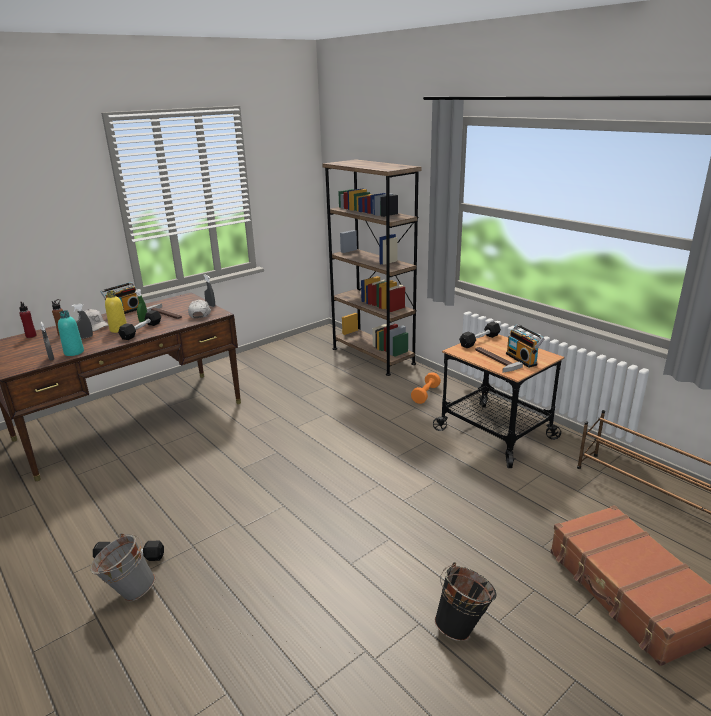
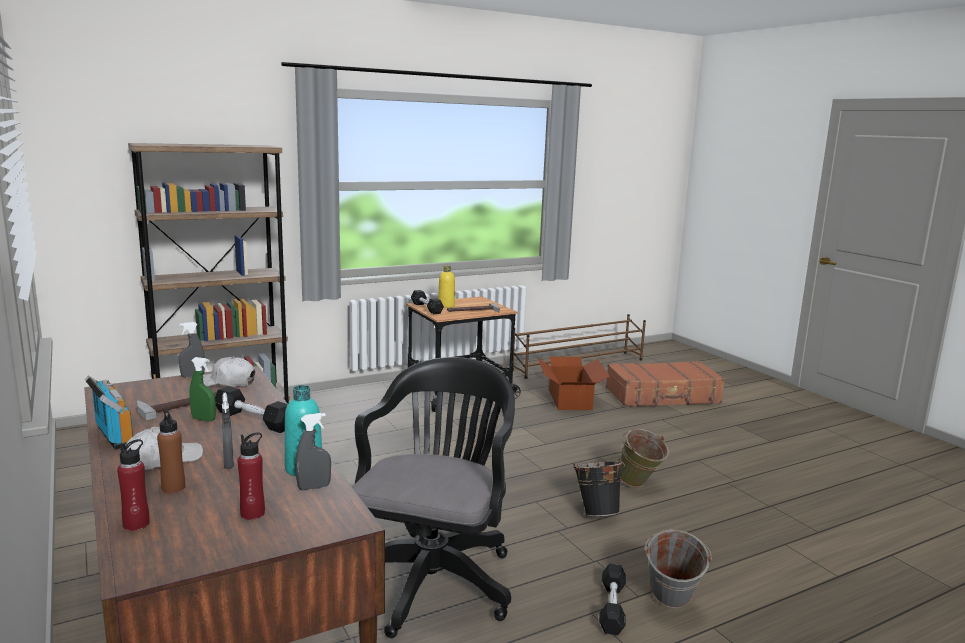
camera: 80 degrees left, 10 degrees down
yellow bottle [105,291,127,333] -> yellow bottle moved to [438,266,455,308]
orange dumbbell [411,372,441,404] -> none
black bucket [434,562,496,641] -> black bucket moved to [573,459,625,516]
radio [506,324,544,368] -> none
none -> red bottle [237,432,265,520]
none -> black office chair [352,357,515,638]
none -> cardboard box [537,357,610,410]
none -> green bucket [620,429,669,487]

